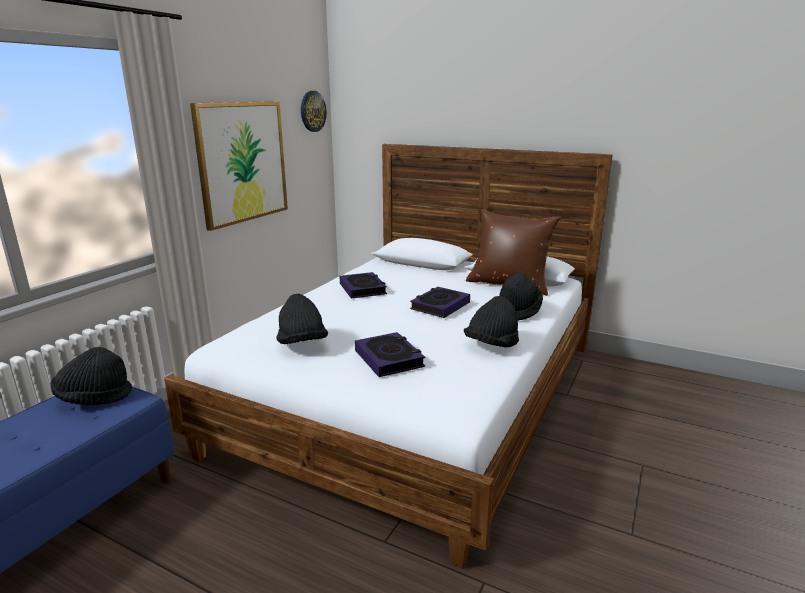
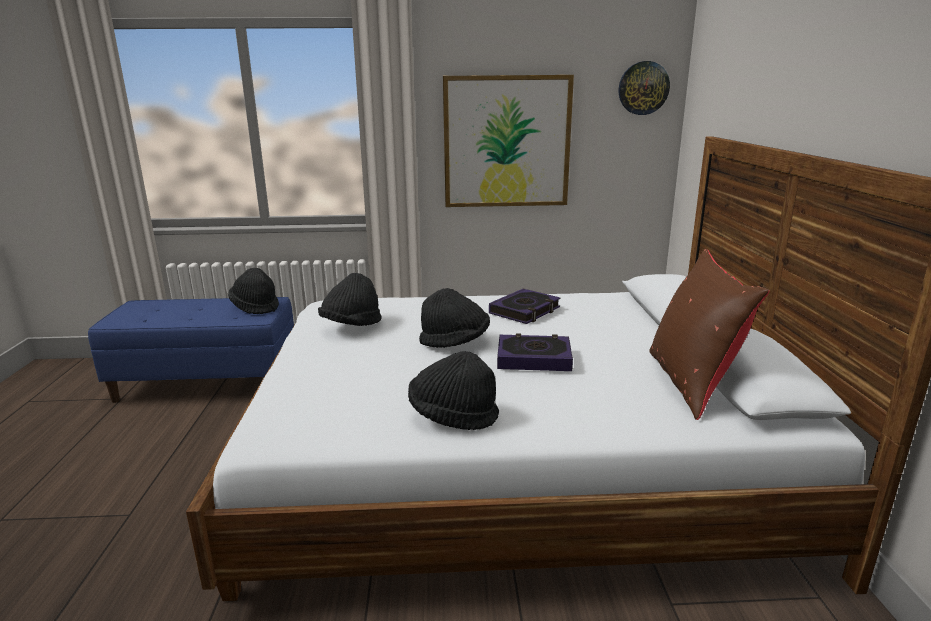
camera: 60 degrees right, 0 degrees up
book [355,332,425,377] -> none
black hat [499,272,543,321] -> black hat moved to [419,288,490,348]

